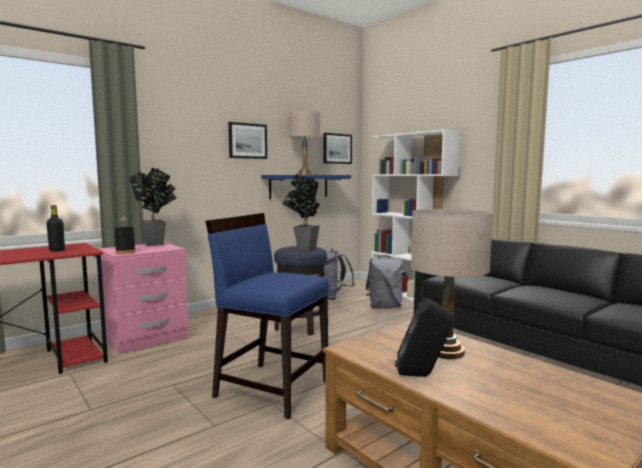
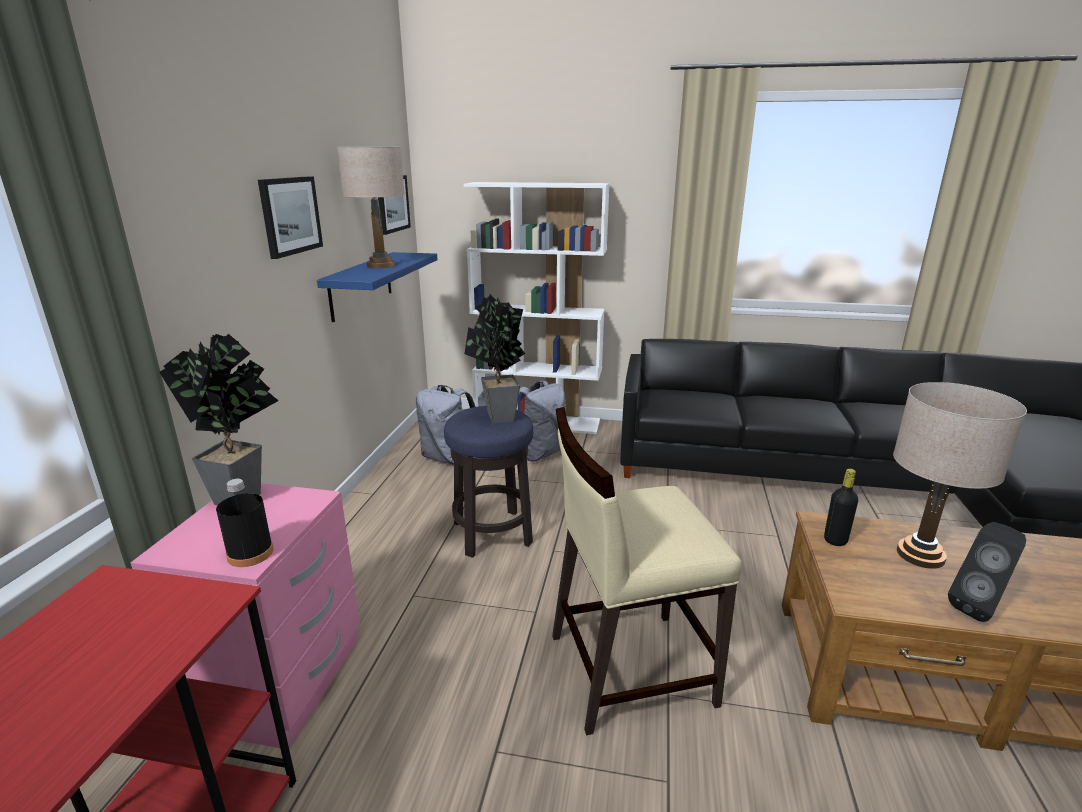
camera: 40 degrees left, 15 degrees up
black bottle [46,205,65,252] -> black bottle moved to [824,469,858,546]
blue chair [205,213,329,419] -> beige chair [552,407,742,736]

